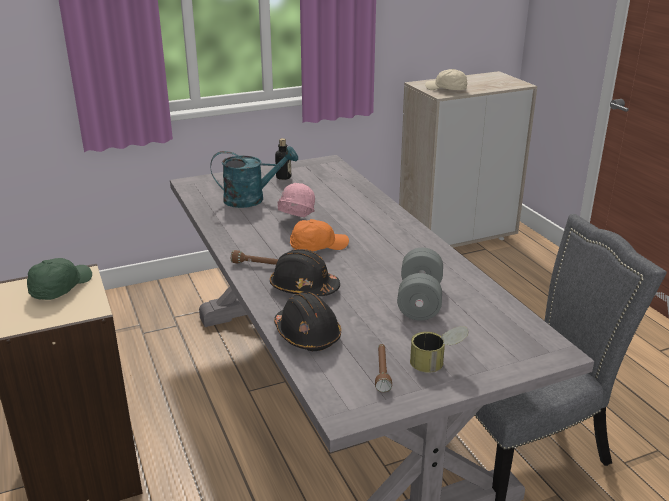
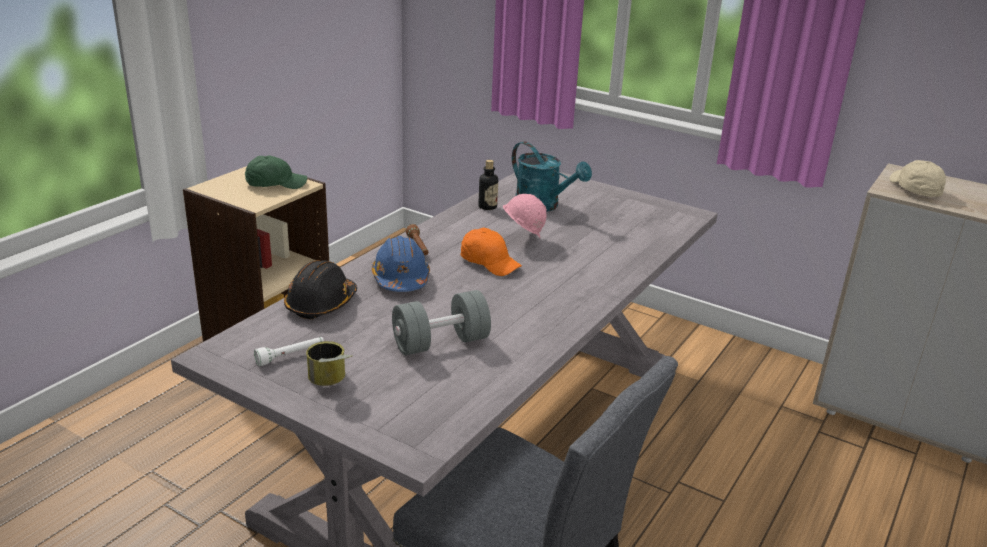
camera: 55 degrees right, 0 degrees up
black hard hat [270,249,340,296] -> blue hard hat [372,236,430,292]
bottle [275,138,291,180] -> bottle moved to [478,160,498,210]
brown flashlight [375,344,392,392] -> white flashlight [254,337,324,366]

